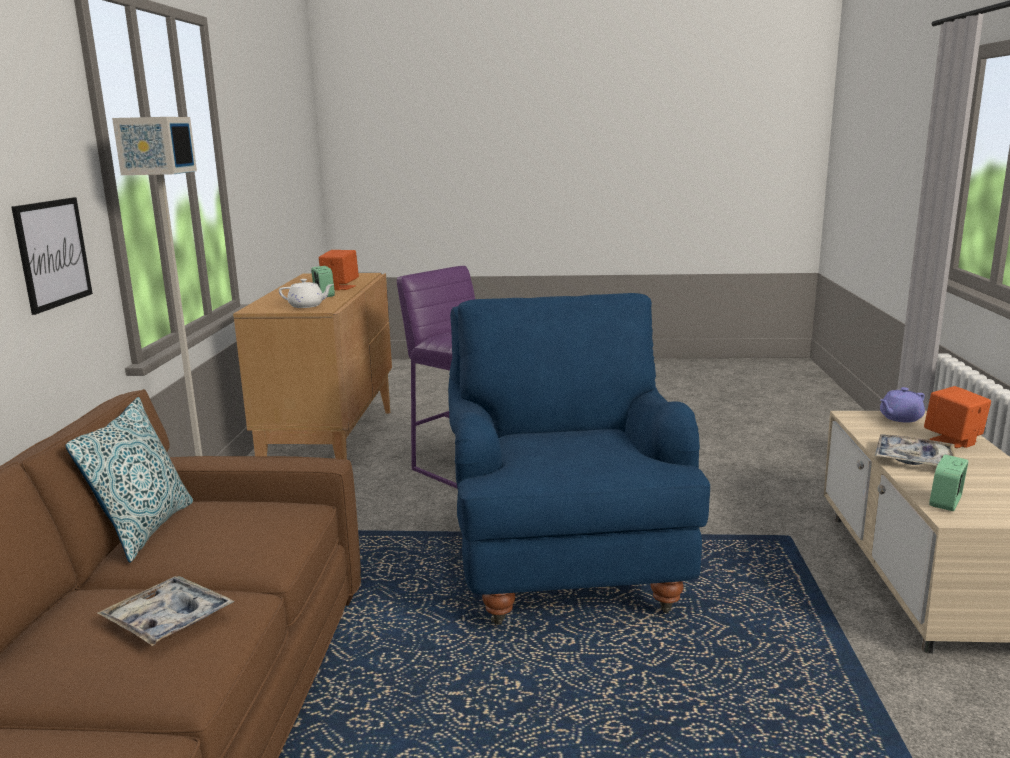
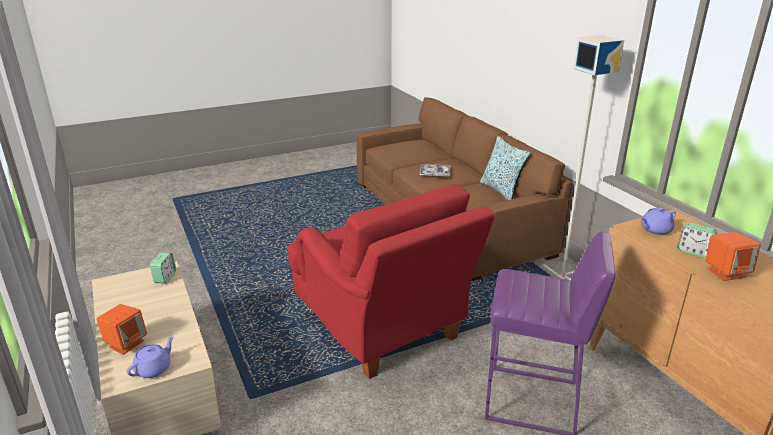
camera: 150 degrees right, 10 degrees up
picture [11,197,93,315] -> none
white teapot [279,279,334,308] -> purple teapot [640,208,676,235]
blue armchair [448,293,710,625] -> red armchair [288,184,495,379]
tray [875,434,955,466] -> none

